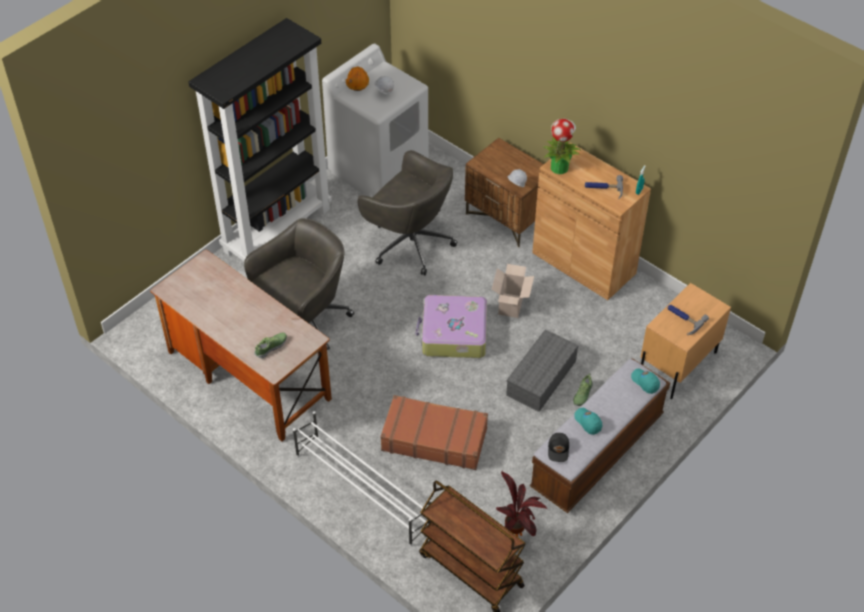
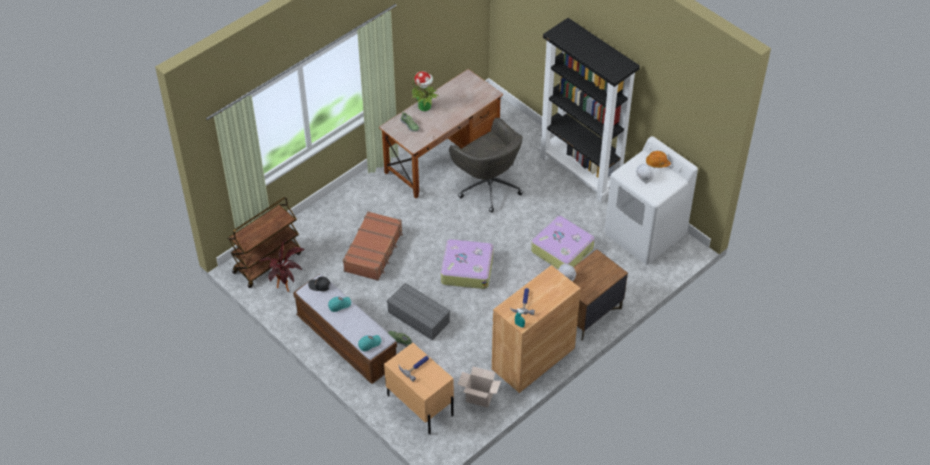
camera: 95 degrees right, 0 degrees up
white shoe rack [293,411,431,546] -> none
grey office chair [357,150,457,275] -> suitcase [531,216,595,269]
cardboard box [492,264,534,318] -> cardboard box moved to [457,366,501,408]
potted plant [543,119,582,174] -> potted plant moved to [411,71,439,111]

